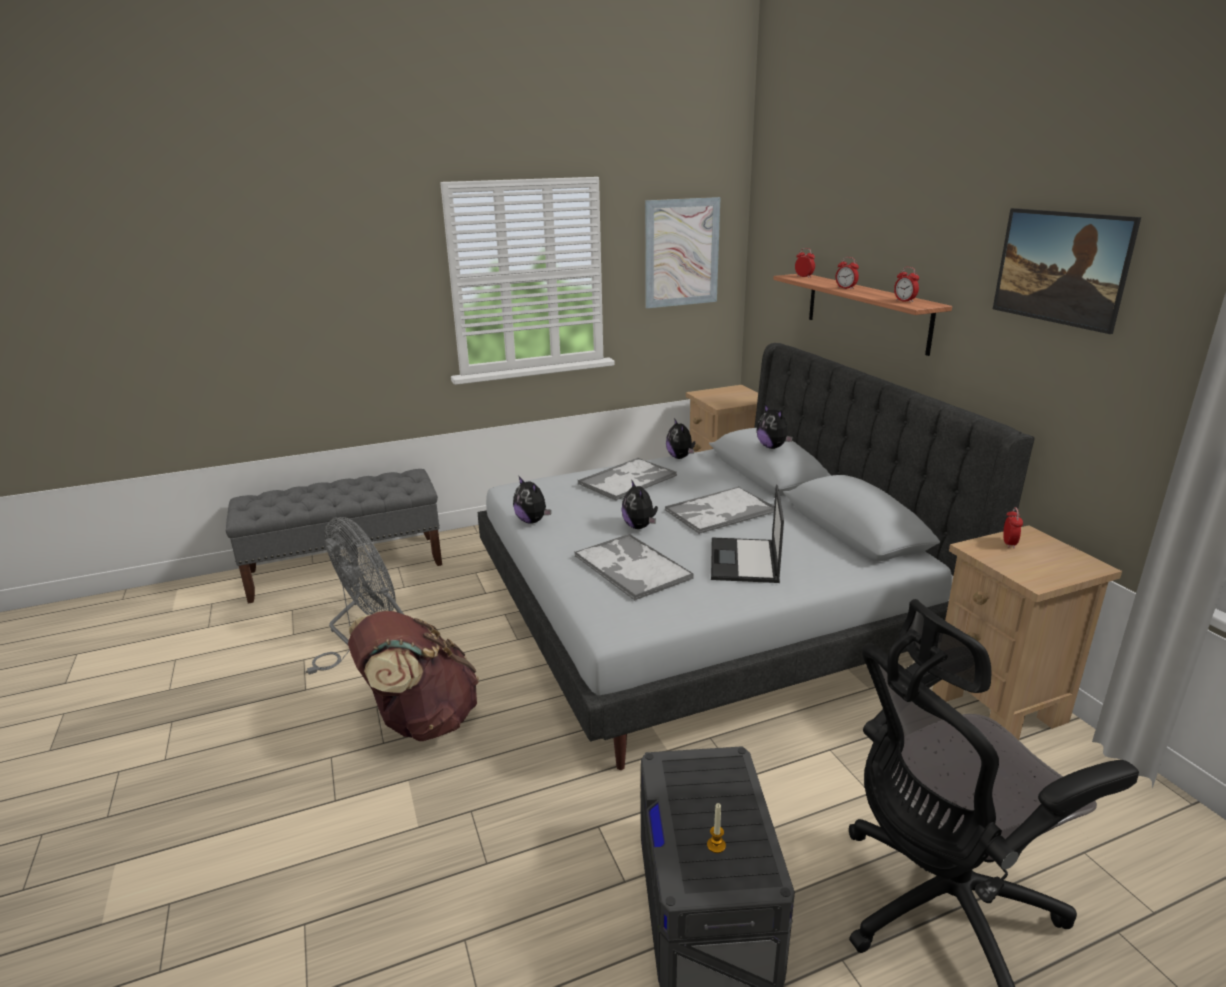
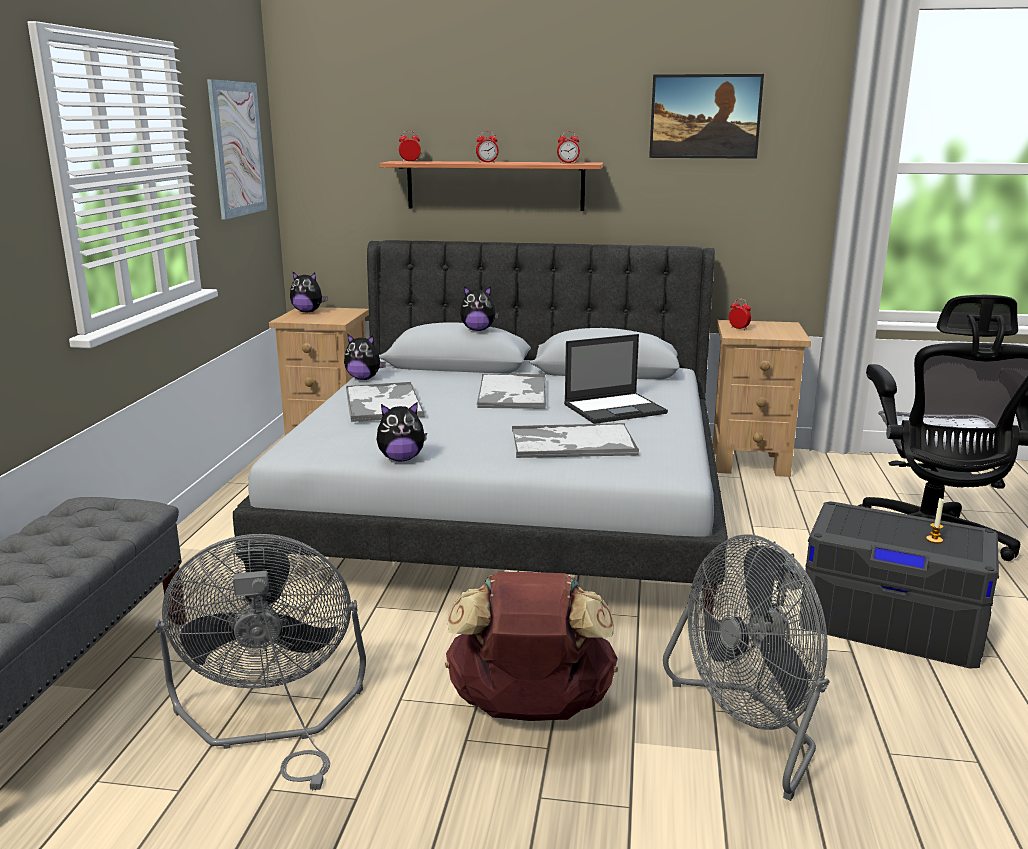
camera: 60 degrees left, 5 degrees down
plush toy [621,479,658,529] -> plush toy moved to [290,271,328,312]
laptop [711,485,784,583] -> laptop turned 60 degrees counterclockwise [564,334,668,424]
none -> grey fan [663,534,829,801]

